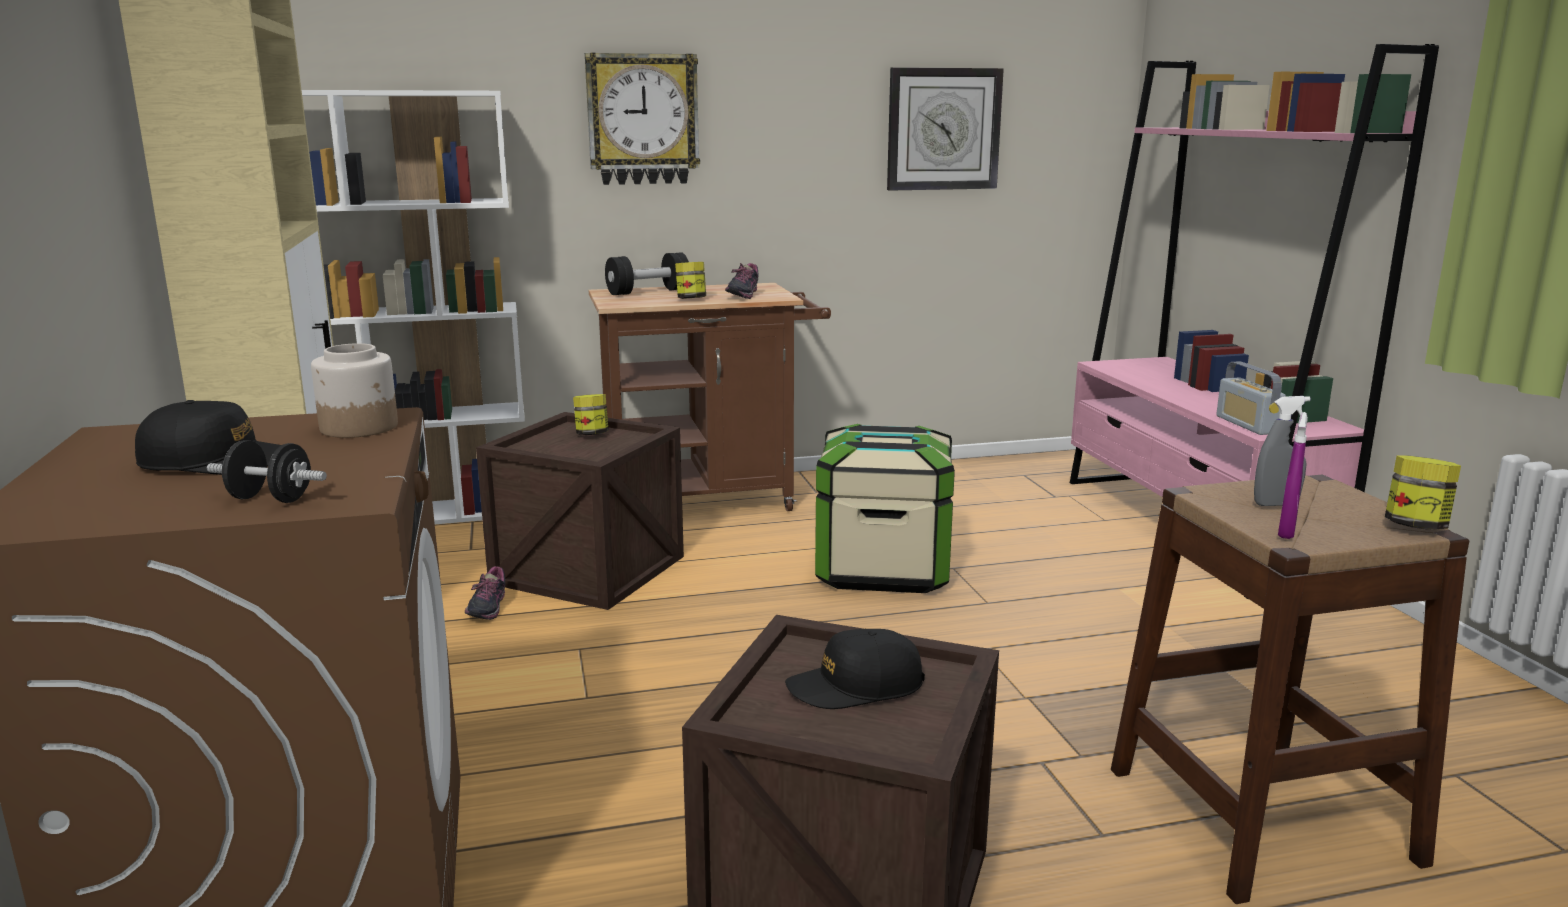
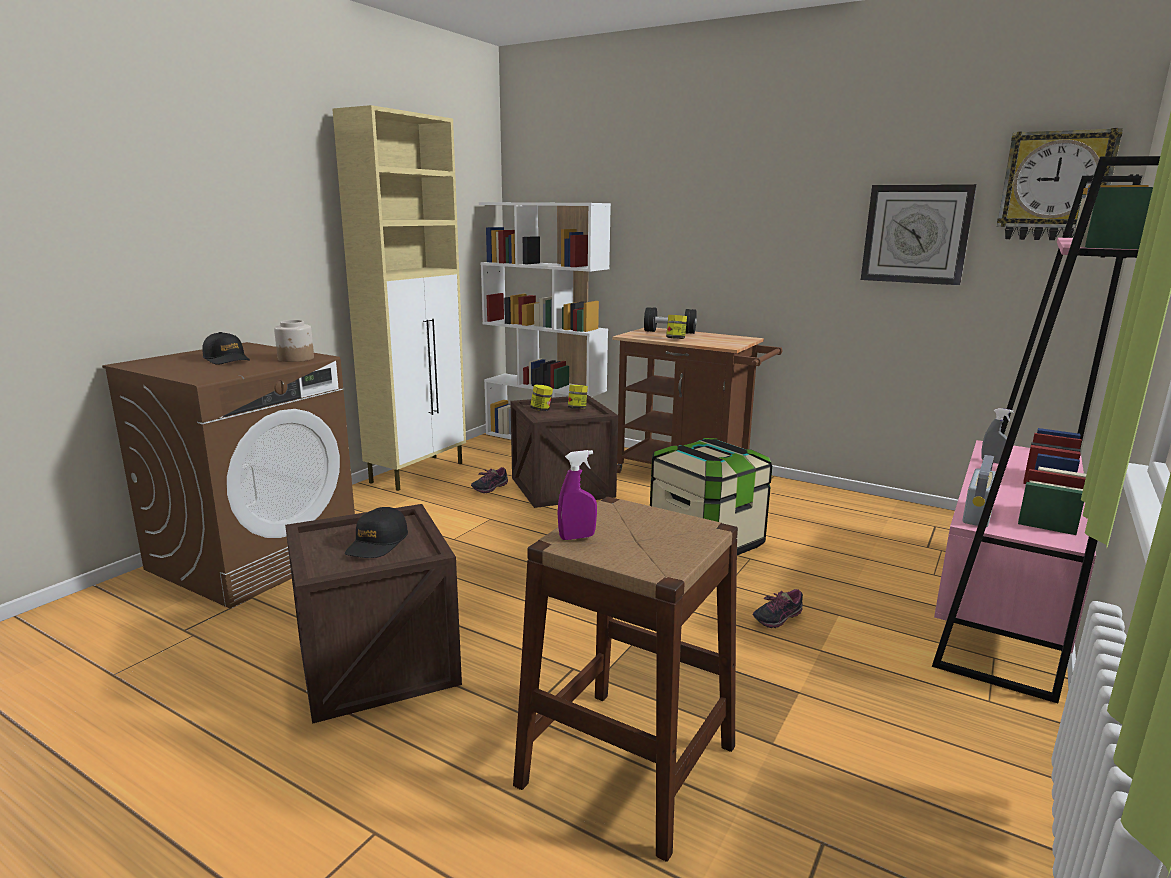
camera: 45 degrees right, 0 degrees up
black dumbbell [207,440,327,503] -> none
wall clock [585,53,700,185] -> wall clock moved to [997,128,1123,240]
shoe [725,263,759,299] -> shoe moved to [753,589,803,628]
black cap [785,629,925,709] -> black cap turned 105 degrees counterclockwise [345,507,408,558]
grey spray bottle [1254,396,1311,506] -> grey spray bottle moved to [981,408,1014,464]
jar [1385,456,1461,530] -> jar moved to [530,385,553,411]

